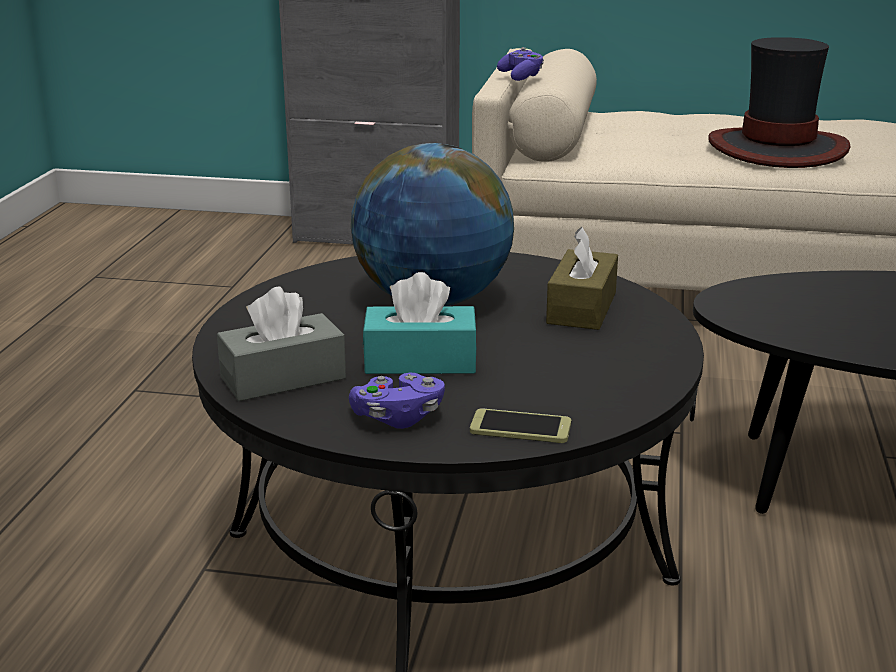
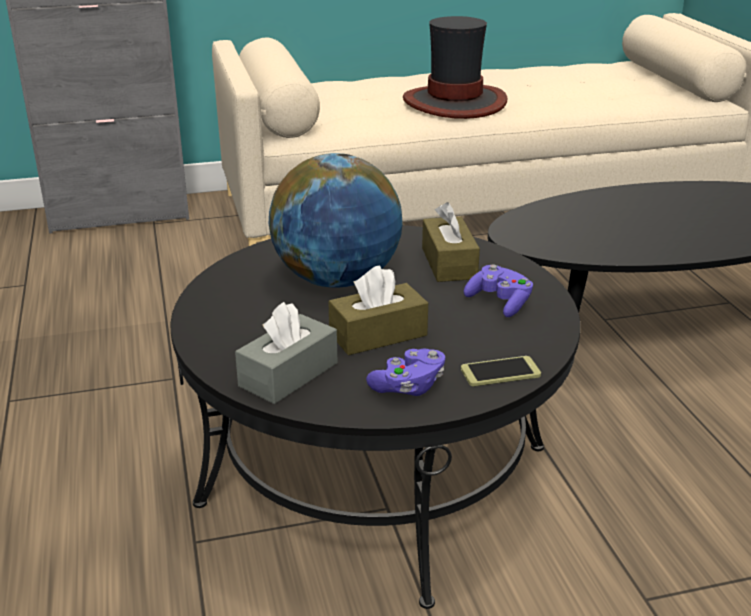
camera: 25 degrees left, 5 degrees up
turquoise tissue box [363,272,477,374] -> brown tissue box [328,265,428,355]
purple game controller [497,47,544,81] -> purple game controller moved to [464,264,533,317]

